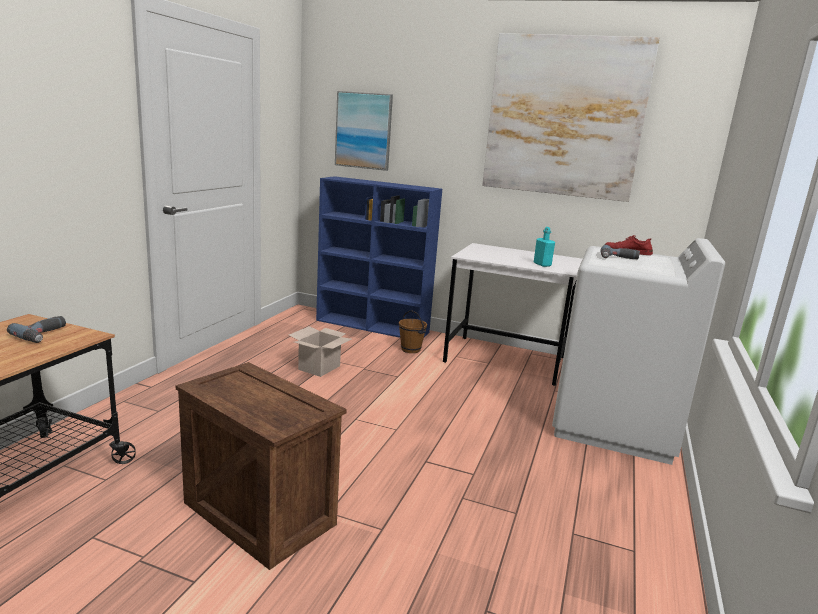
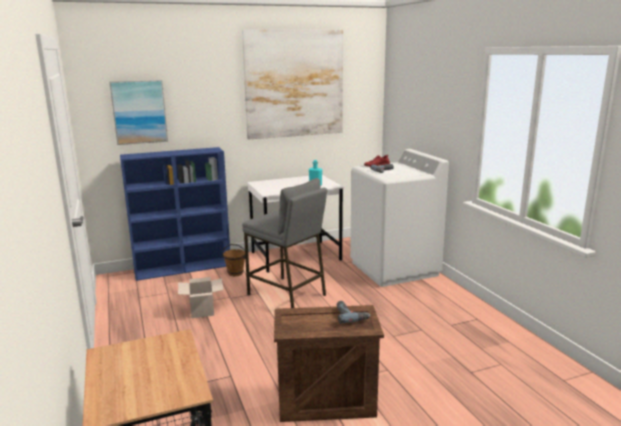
camera: 40 degrees left, 0 degrees up
power drill [7,316,66,343] -> power drill moved to [337,301,370,324]
none -> grey stool [242,178,327,308]

